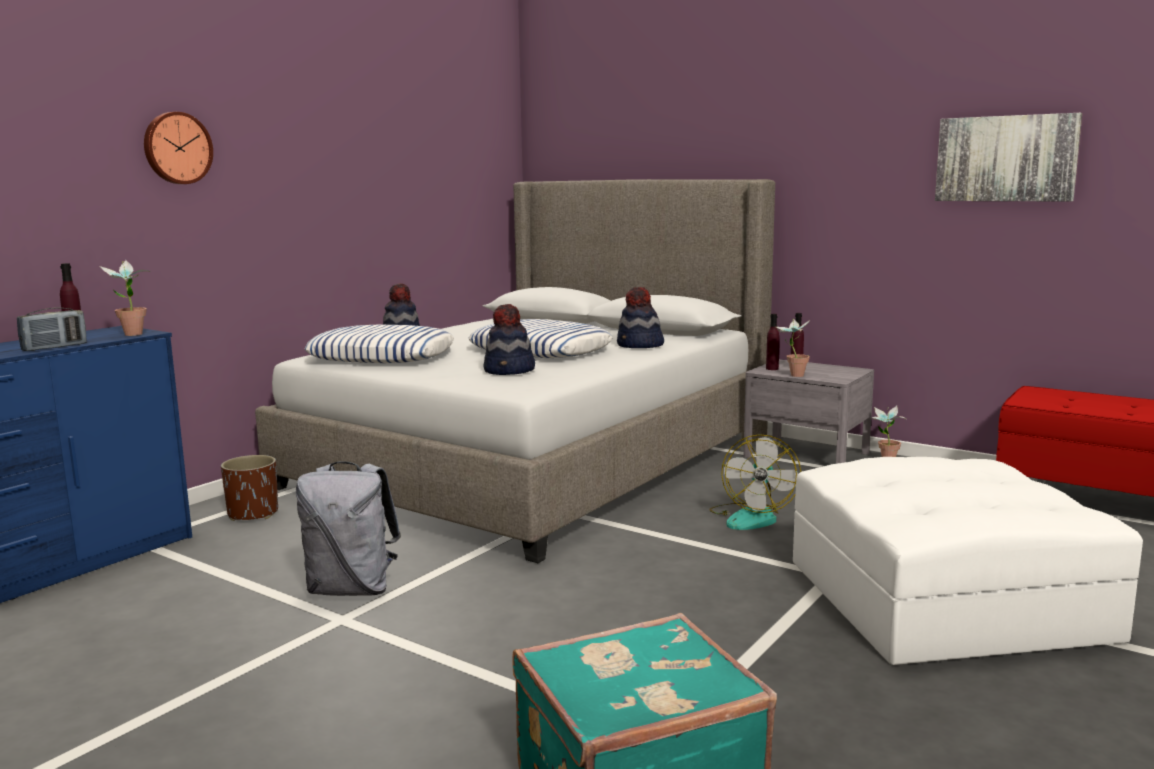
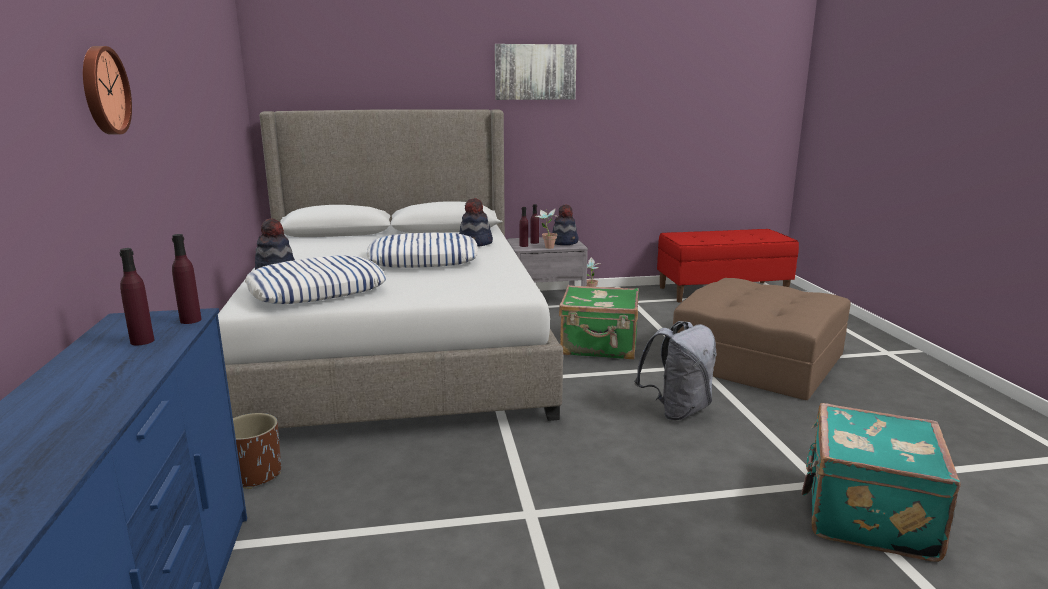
camera: 45 degrees left, 5 degrees up
radio [17,308,87,351] -> none
potted plant [100,260,151,336] -> purple bottle [172,234,202,324]
grey backpack [296,461,401,596] -> grey backpack moved to [634,321,717,420]
hat [484,304,535,375] -> hat moved to [552,204,579,245]
fan [709,434,801,530] -> green suitcase [559,285,639,360]
white ottoman [793,457,1143,665] -> brown ottoman [673,278,851,400]
picture [935,113,1082,202] -> picture moved to [495,44,577,100]

